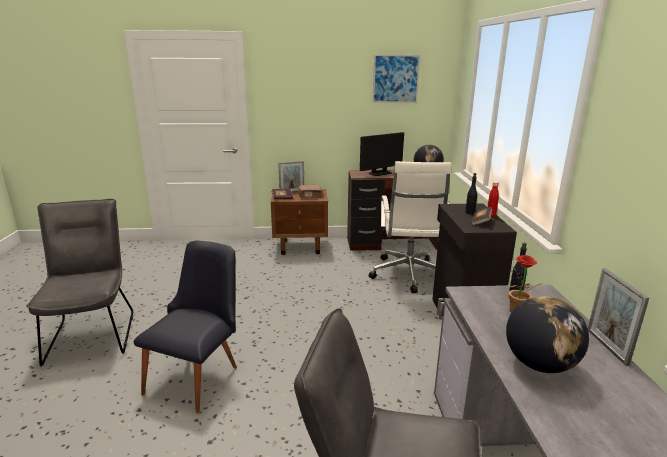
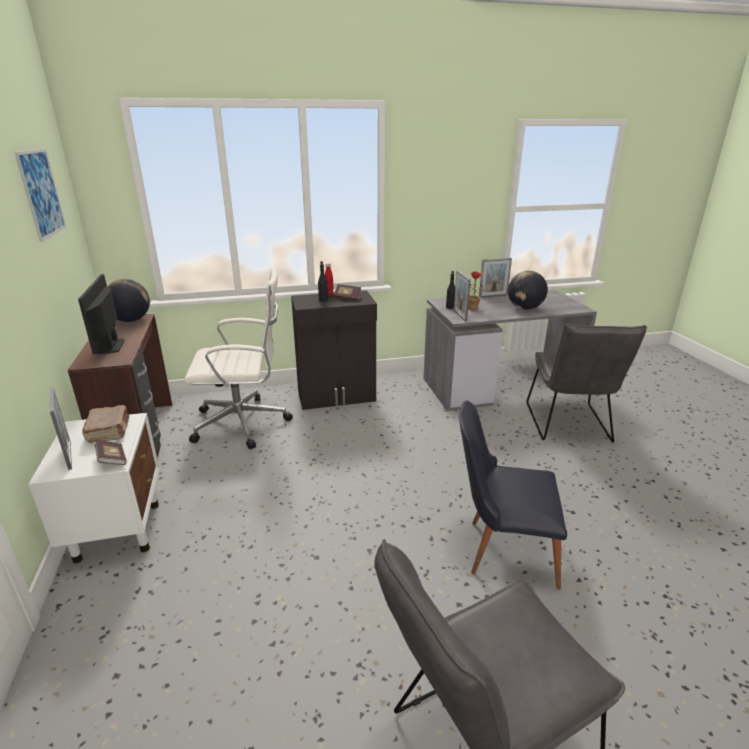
camera: 100 degrees left, 5 degrees up
brown nightstand [271,189,328,255] -> white nightstand [28,413,159,563]
monitor [360,132,404,176] -> monitor turned 150 degrees counterclockwise [78,274,125,354]
none -> picture frame [454,270,471,322]

